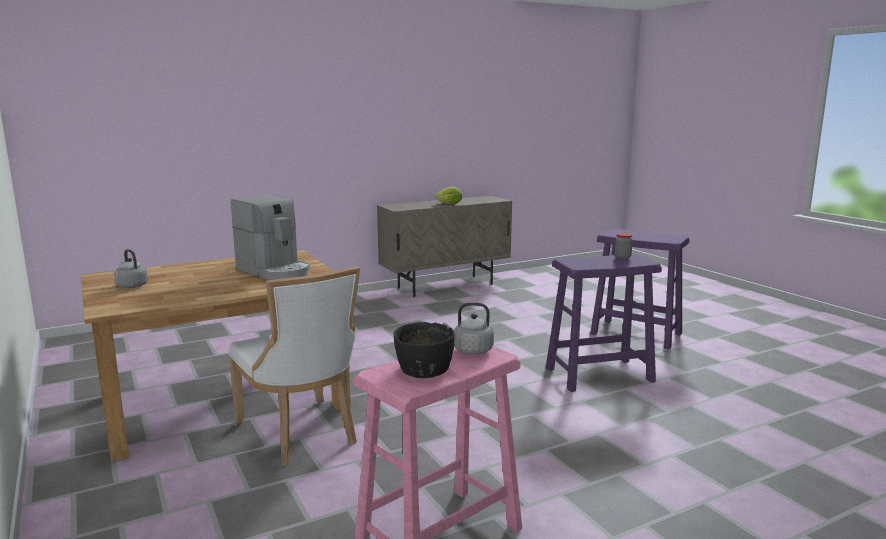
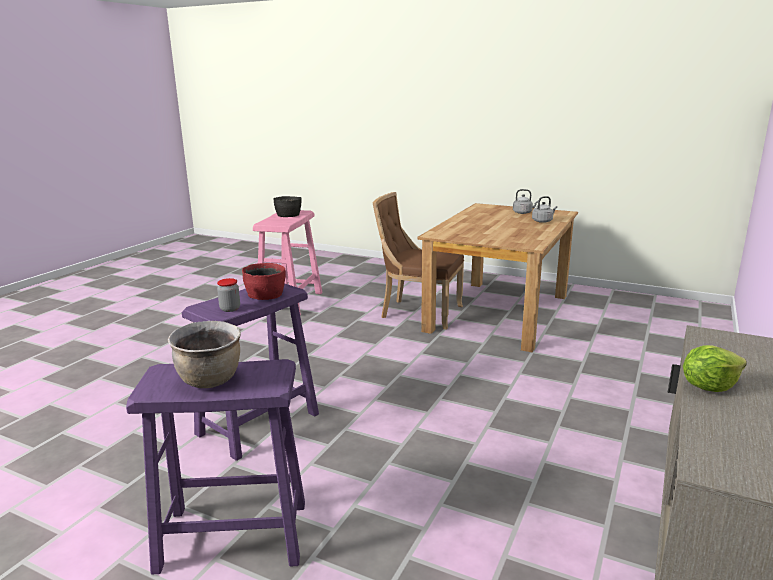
camera: 145 degrees right, 5 degrees up
white chair [229,266,360,466] -> brown chair [373,192,464,330]
coffee machine [231,194,310,280] -> none
grey kettle [443,302,494,354] -> grey kettle moved to [532,196,557,223]
none -> brown cooking pot [168,321,241,388]
none -> red bowl [242,263,285,300]

